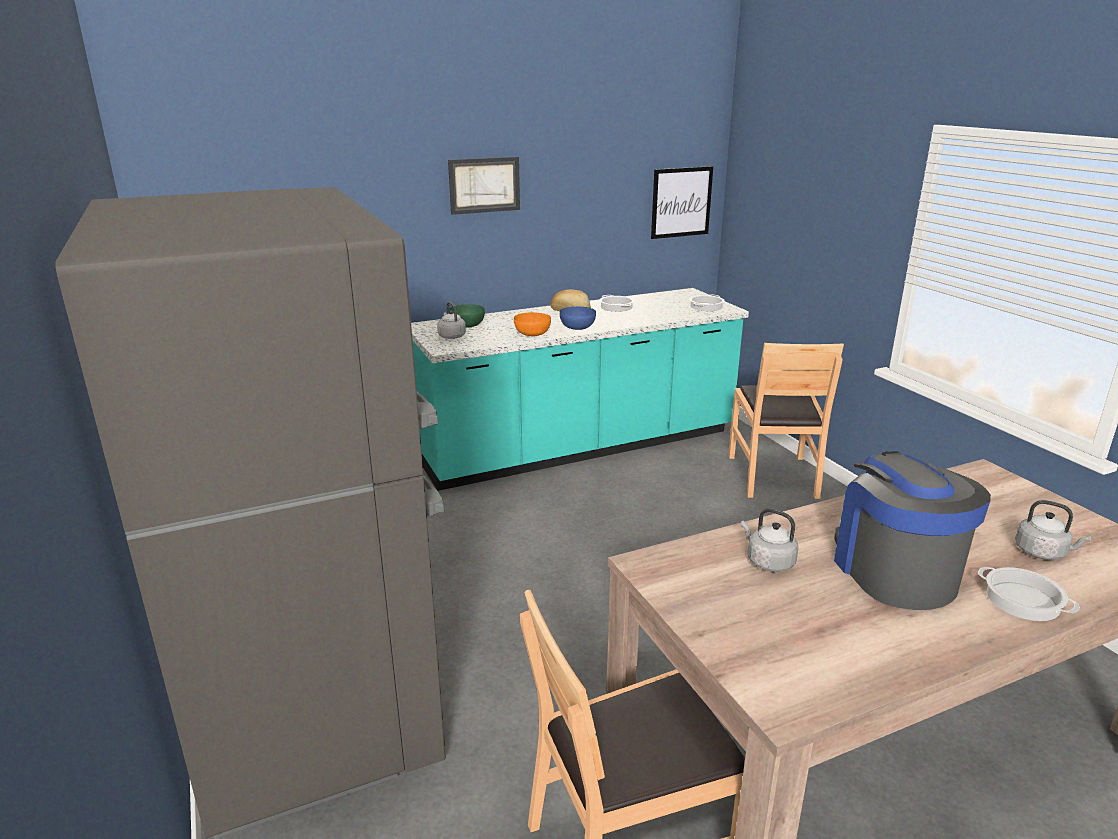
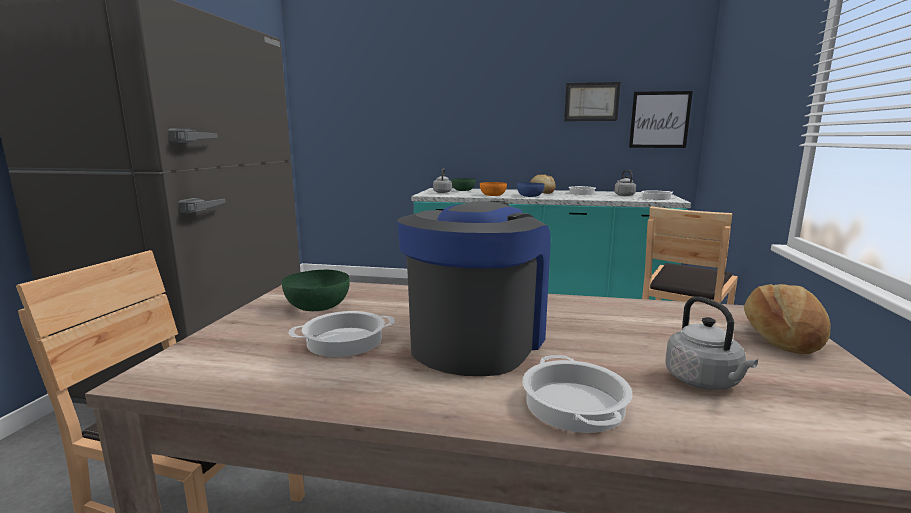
camera: 35 degrees right, 10 degrees down
picture [448,157,520,215] -> picture moved to [564,82,621,121]
grey kettle [741,508,798,572] -> grey kettle moved to [614,170,636,196]
none -> green bowl [282,270,350,311]
none -> cooking pot [289,311,395,357]
none -> bread [744,284,831,354]

